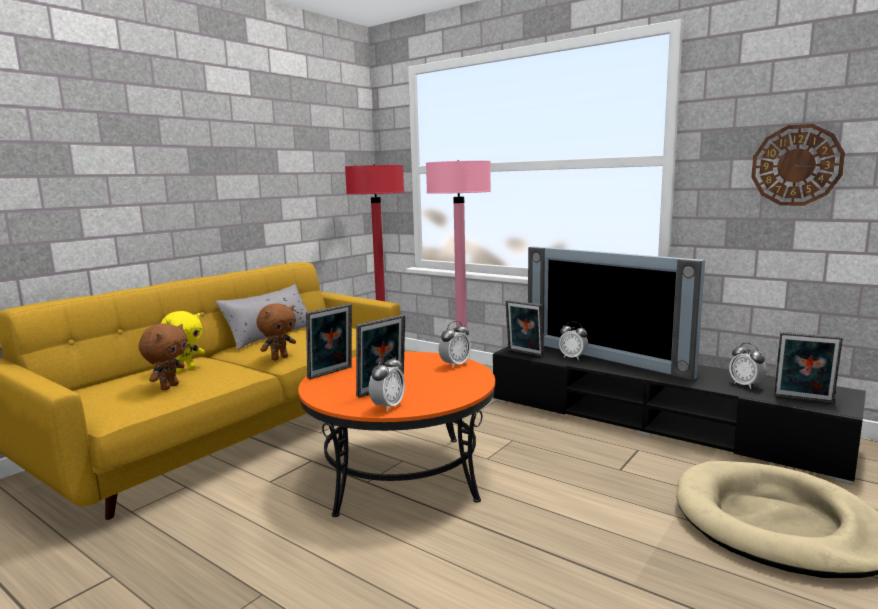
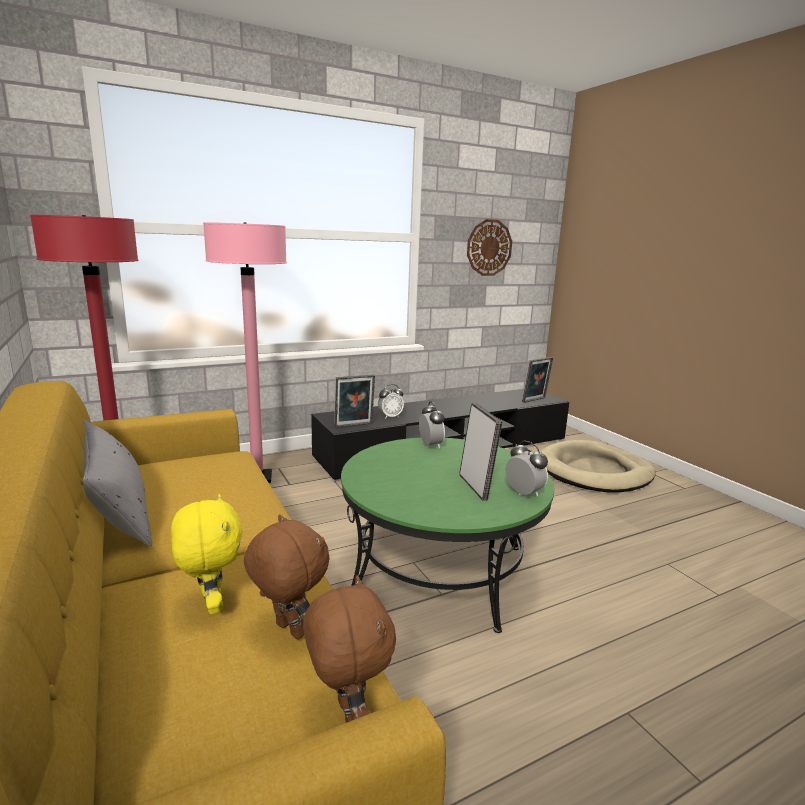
camera: 65 degrees left, 5 degrees up
brown plush toy [256,303,296,361] -> brown plush toy moved to [303,575,396,723]
orange coffee table [298,352,495,517] -> green coffee table [341,438,554,633]
picture frame [306,304,352,379] -> none
television [528,246,705,380] -> none
alarm clock [729,343,767,389] -> none

